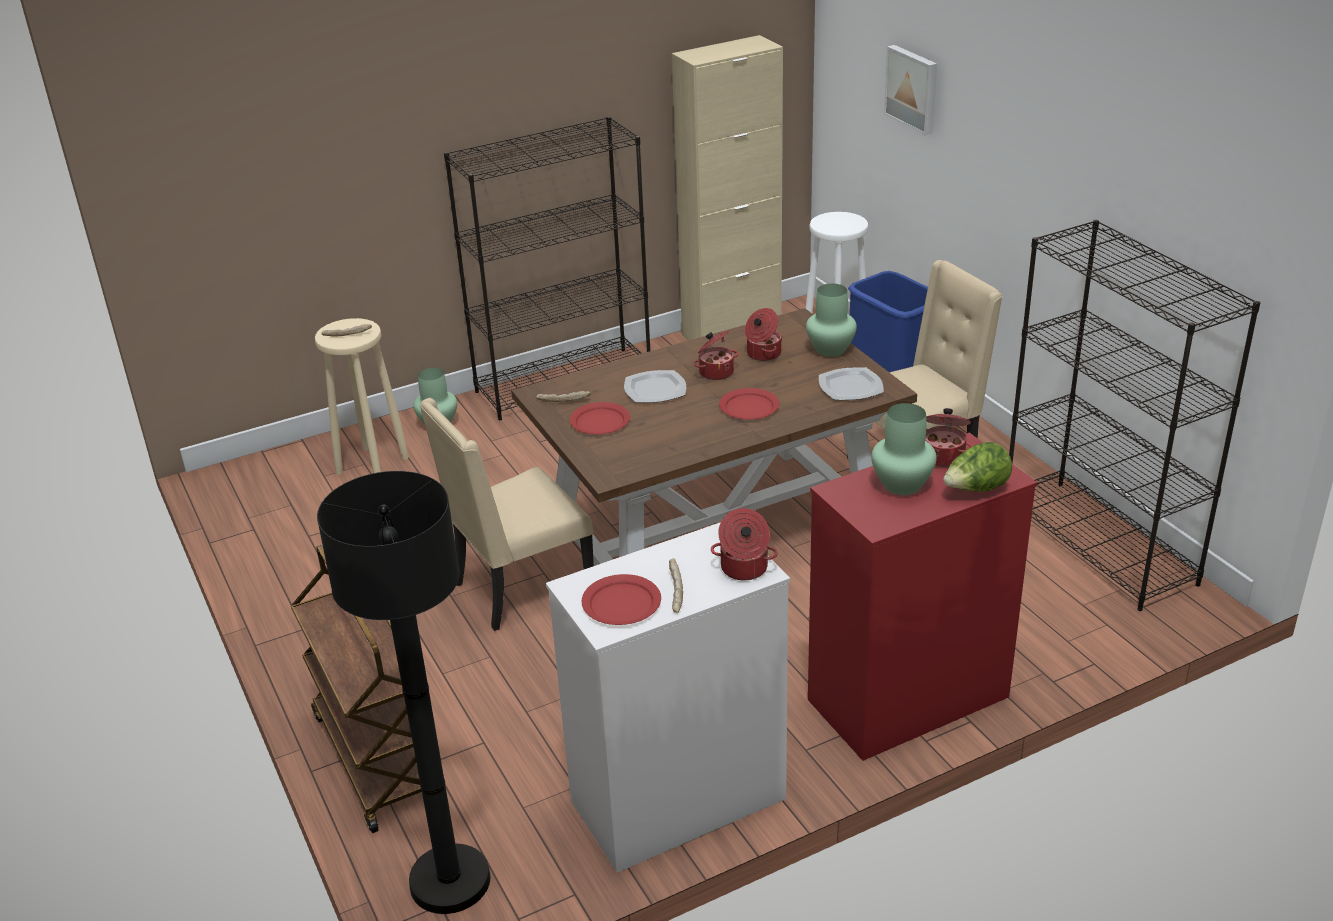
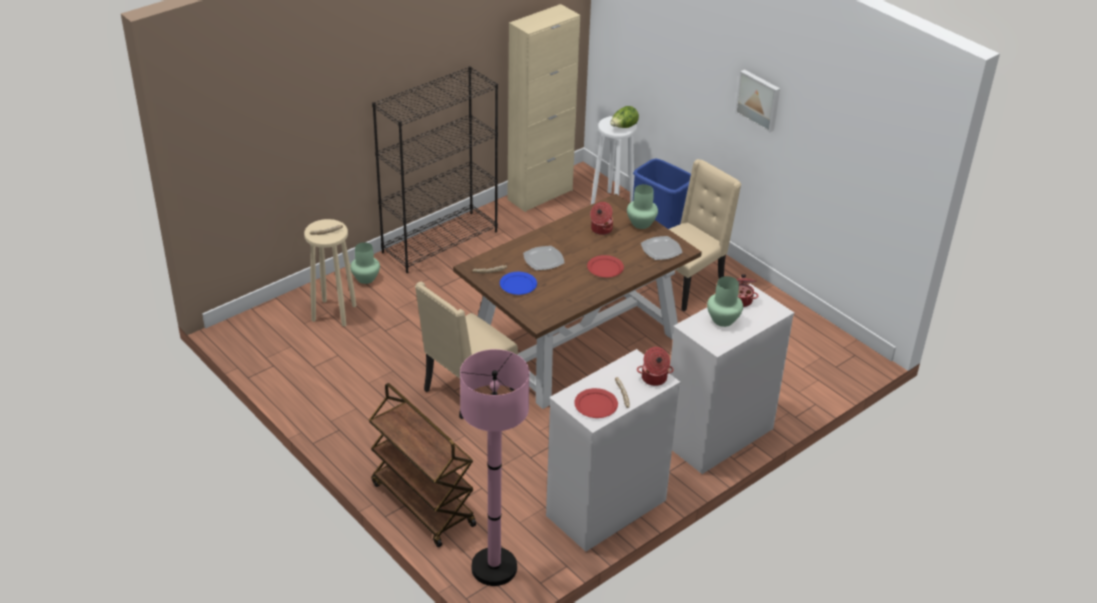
camera: 15 degrees left, 5 degrees up
black floor lamp [317,471,491,914] -> pink floor lamp [460,349,530,586]
red plate [570,402,630,434] -> blue plate [500,272,537,295]
cooking pot [693,330,738,380] -> none
red dresser [808,433,1037,761] -> white dresser [669,284,794,474]
picture [884,45,937,136] -> picture moved to [735,69,780,132]
lettuce [943,442,1012,492] -> lettuce moved to [610,106,639,128]
black bookcase [1009,220,1260,611] -> none

